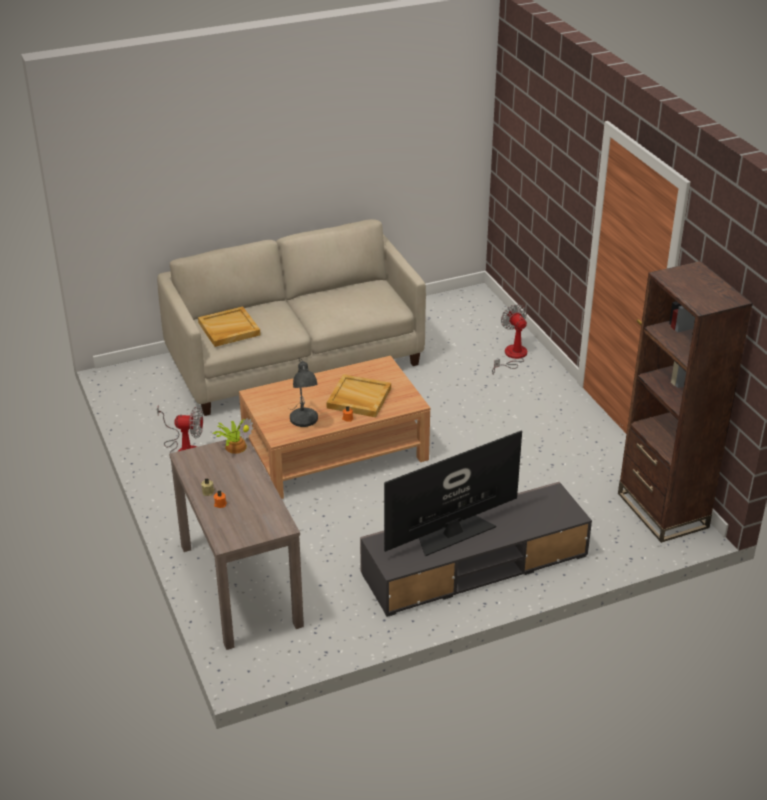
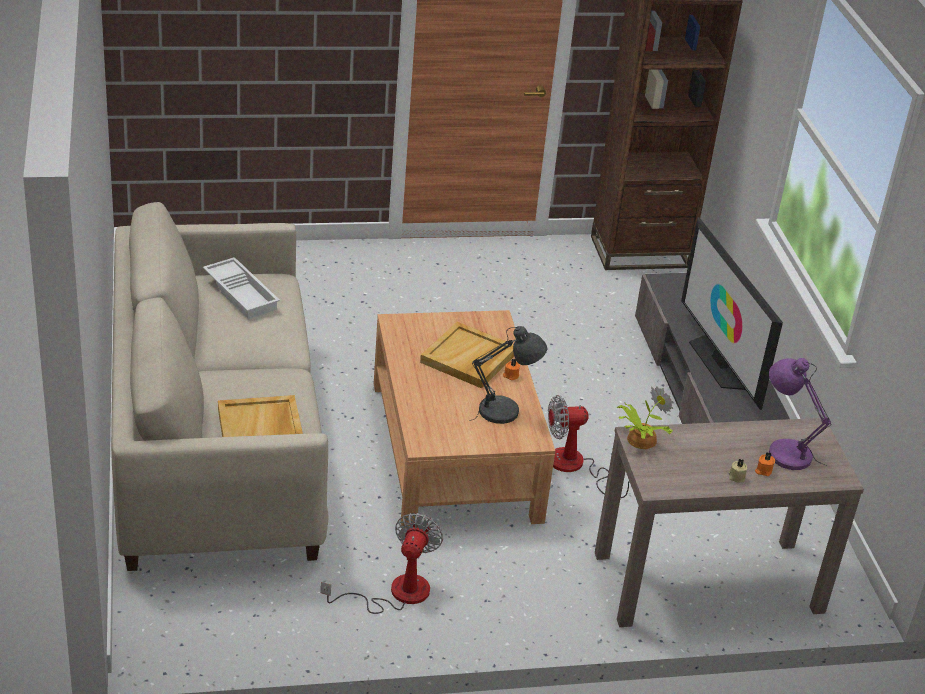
camera: 80 degrees left, 0 degrees up
fan [492,304,527,375] -> fan moved to [548,395,630,498]
none -> white tray [203,257,280,319]
none -> purple table lamp [769,358,831,470]

